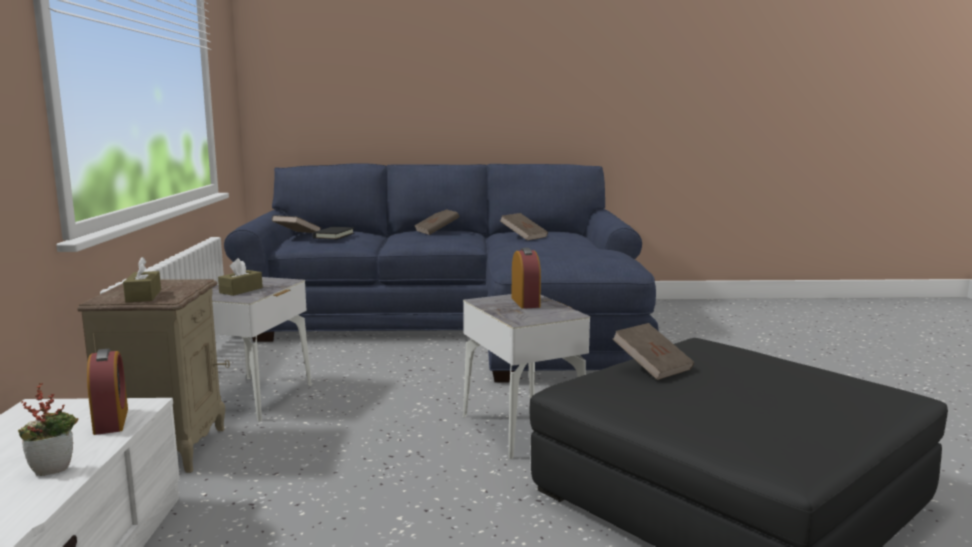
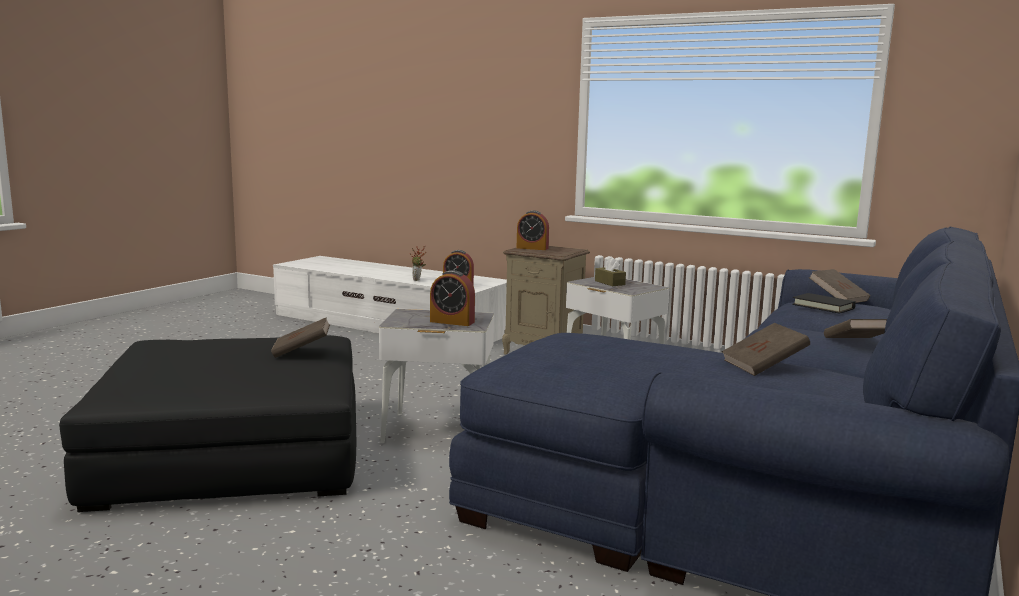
camera: 120 degrees right, 0 degrees up
brown tissue box [123,257,161,302] -> alarm clock [517,210,549,250]

